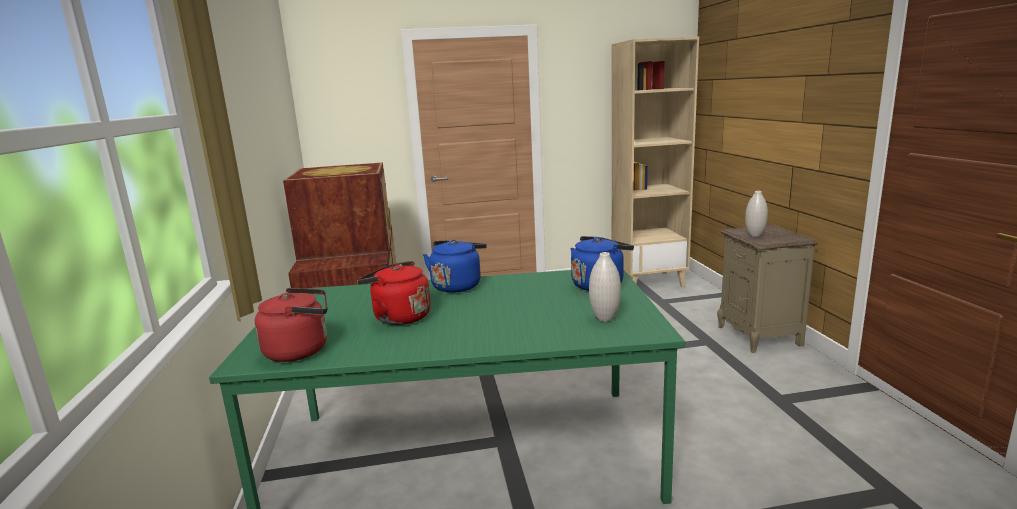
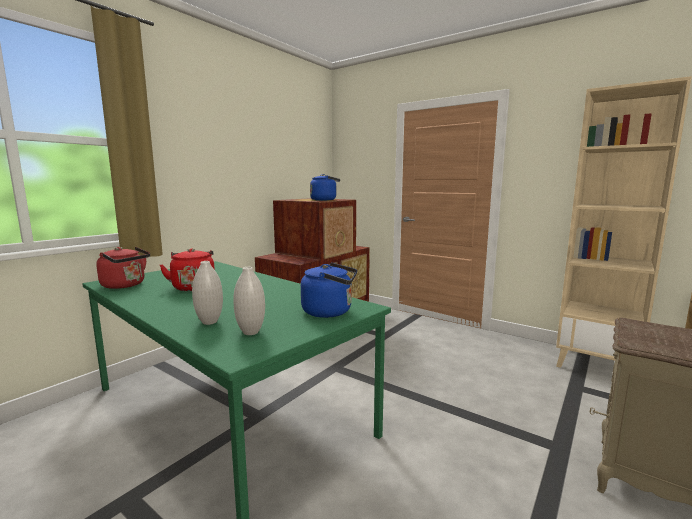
camera: 45 degrees right, 5 degrees down
blue kettle [423,240,487,293] -> blue kettle moved to [310,174,340,201]
white vase [745,191,768,237] -> white vase moved to [192,261,223,325]

